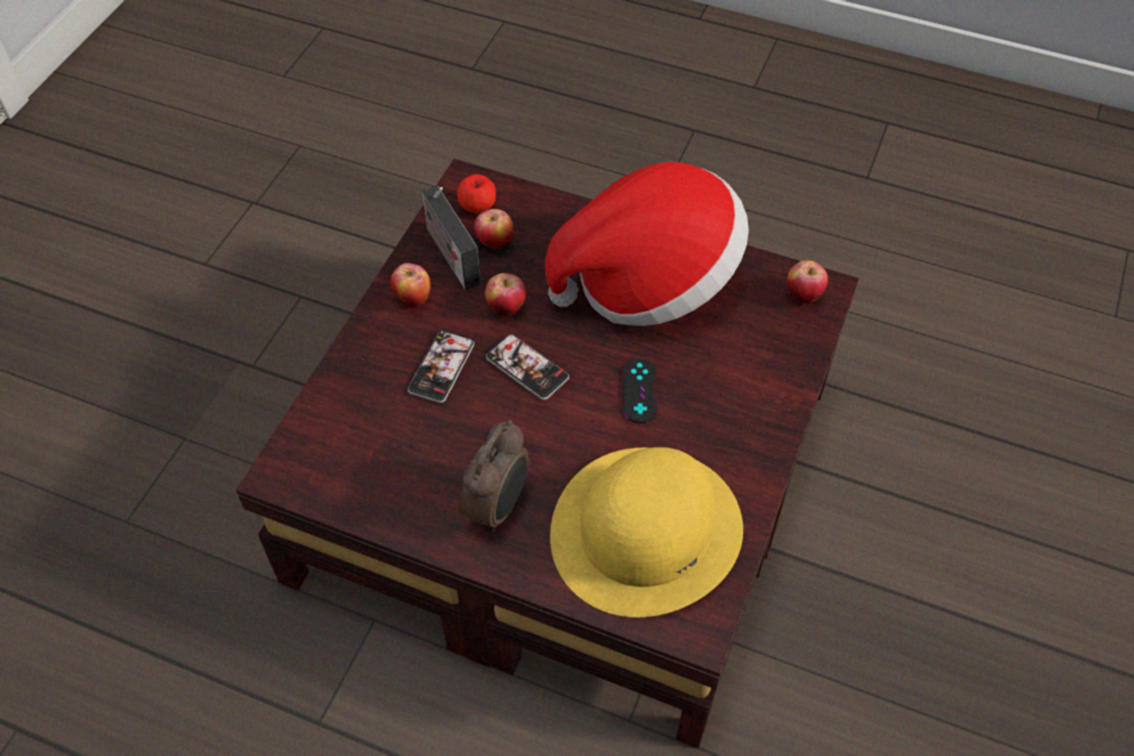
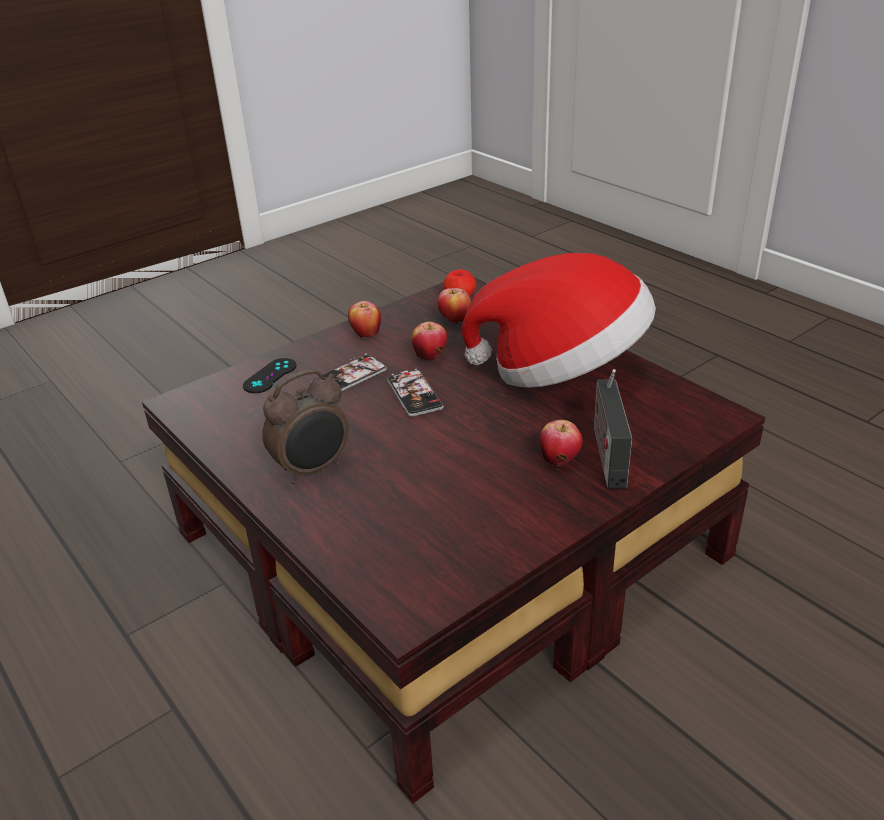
camera: 30 degrees right, 20 degrees down
radio [422,186,481,290] -> radio moved to [594,369,632,489]
yellow hat [550,447,743,617] -> none
black game controller [623,358,657,423] -> black game controller moved to [243,358,296,393]
apple [787,260,828,304] -> apple moved to [539,420,582,466]

